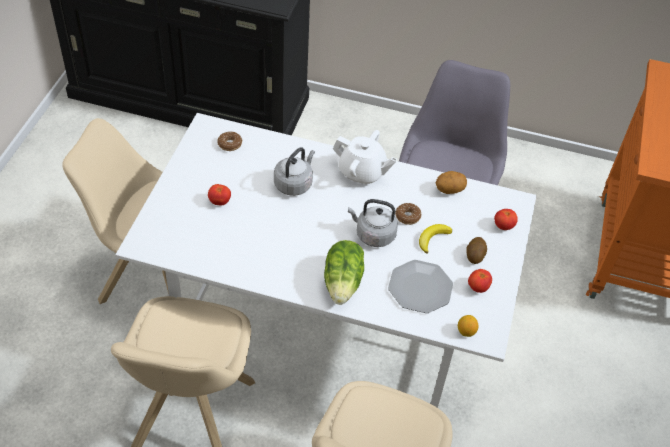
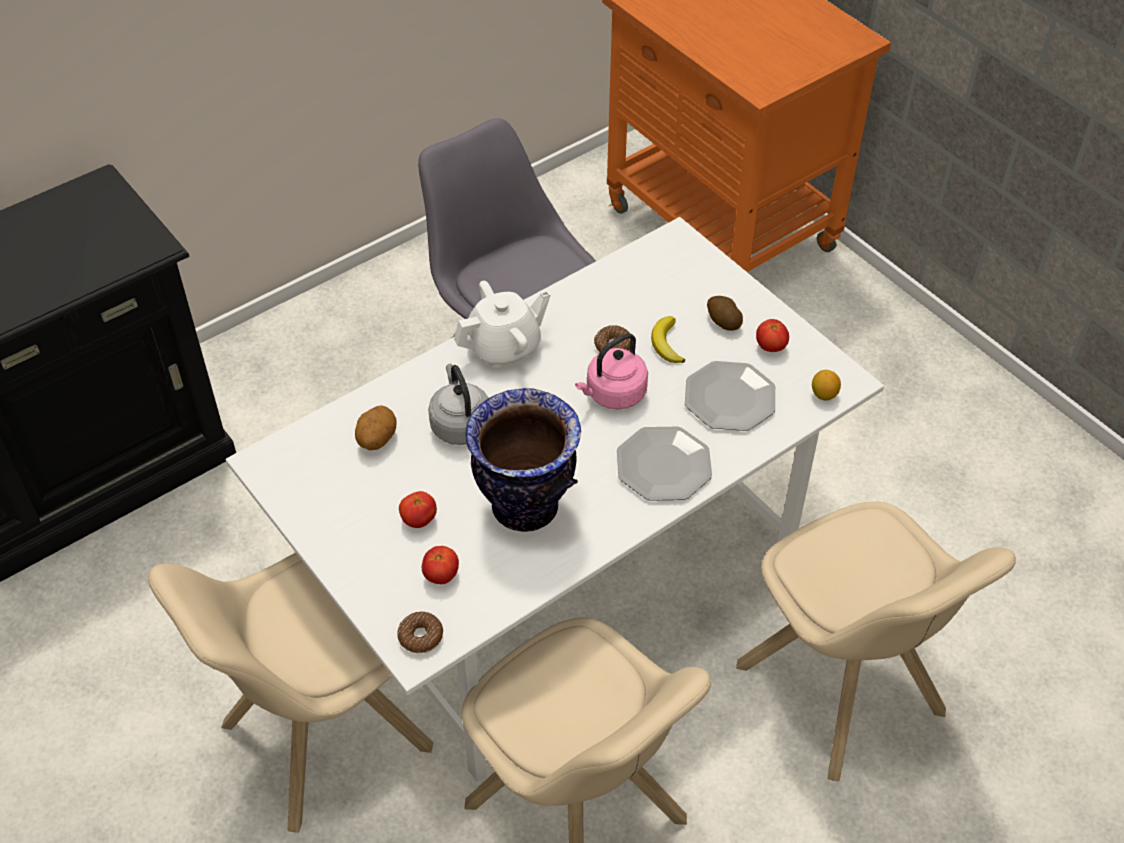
camera: 50 degrees left, 0 degrees up
donut [217,131,242,151] -> donut moved to [397,611,443,653]
lettuce [324,240,364,305] -> plate [617,426,712,501]
grey kettle [348,199,398,247] -> pink kettle [575,333,648,410]
potato [436,171,467,194] -> potato moved to [355,405,397,450]
tomato [494,209,518,230] -> tomato moved to [422,546,459,584]
none -> vase [465,388,581,532]

